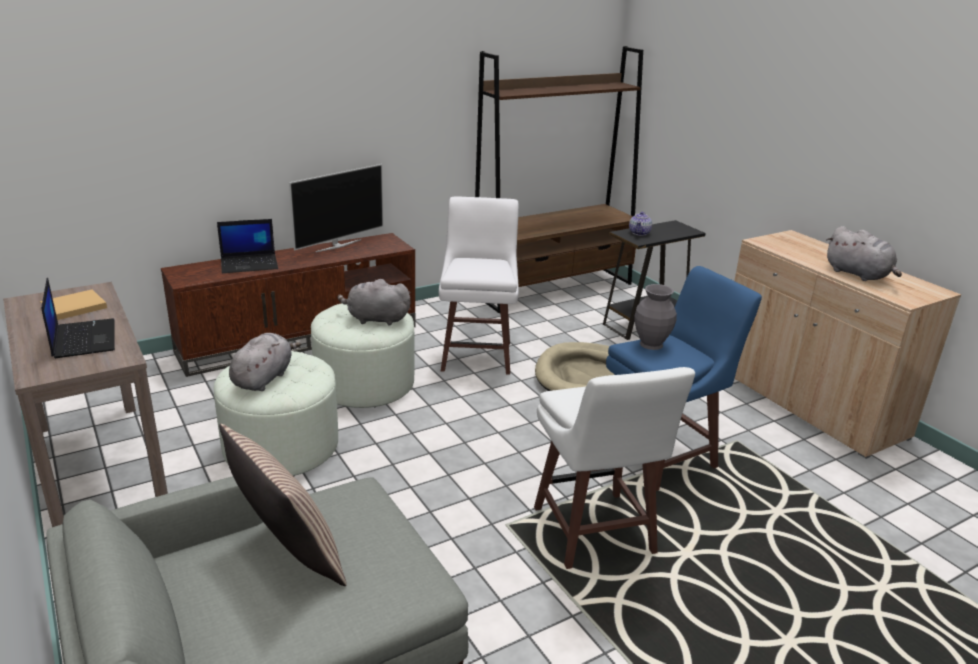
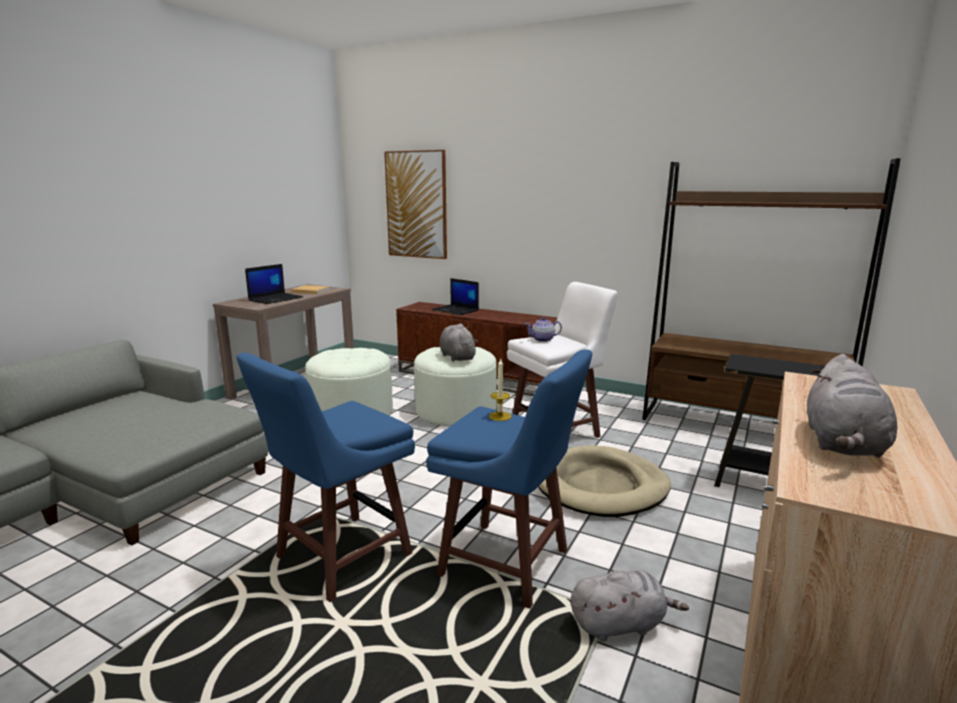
camera: 60 degrees right, 10 degrees down
pillow [219,424,347,586] -> none
grey plush toy [229,333,301,391] -> grey plush toy moved to [571,570,689,642]
television [289,164,384,252] -> none
white stool [534,367,695,569] -> blue stool [237,353,415,602]
teapot [629,212,652,236] -> teapot moved to [525,317,562,342]
grey vase [634,284,677,350] -> candle [489,359,511,421]
none -> picture [384,150,447,259]

